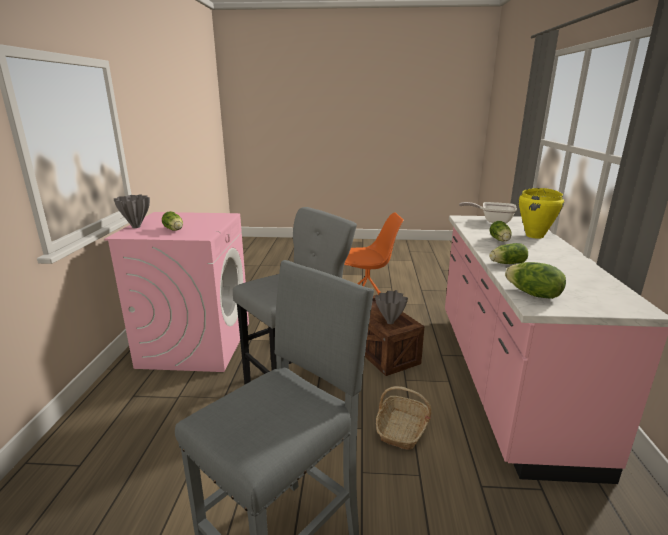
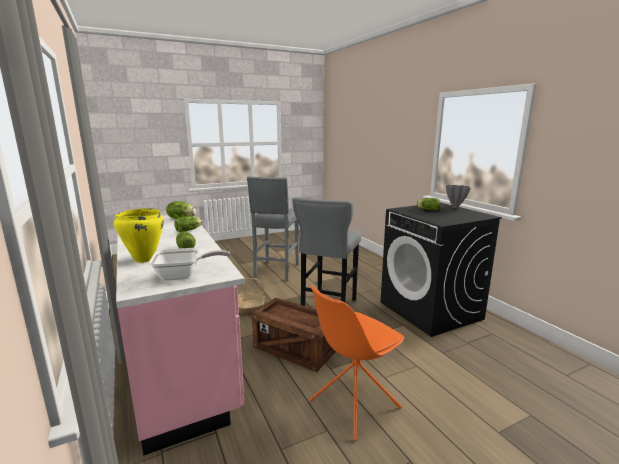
camera: 150 degrees right, 5 degrees down
pink washing machine [104,212,249,372] -> black washing machine [381,202,502,337]
grey vase [375,290,408,324] -> none

